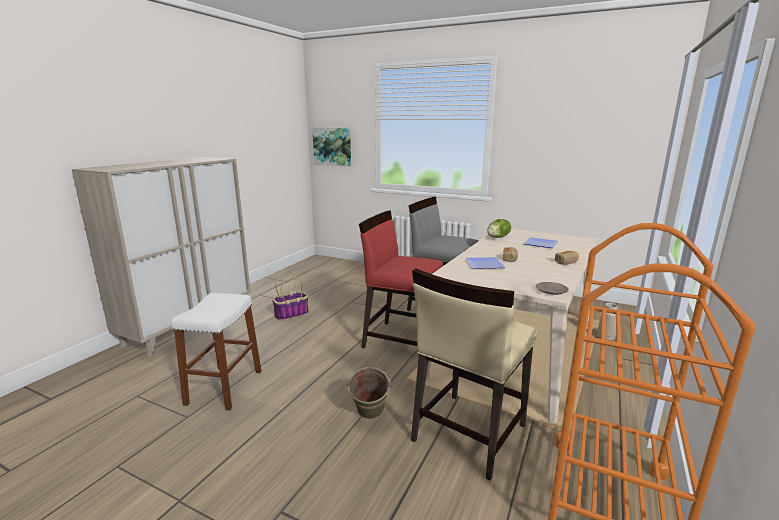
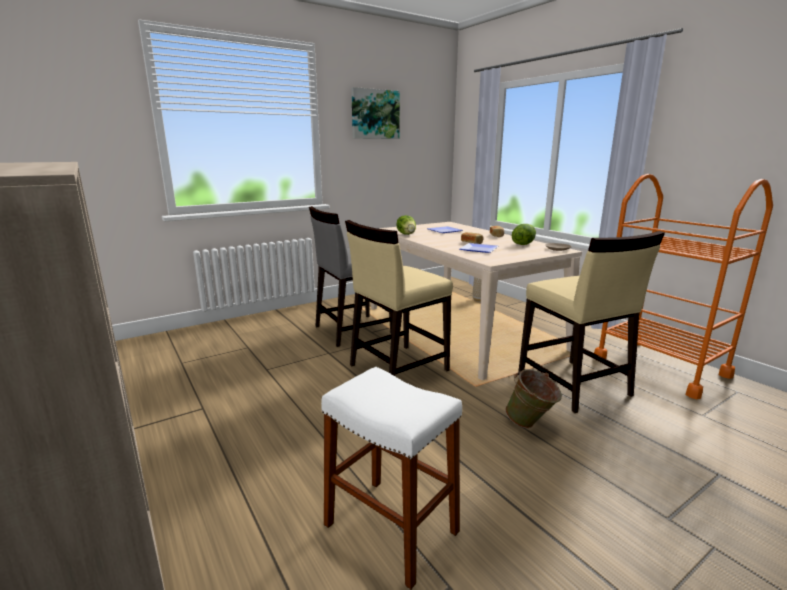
camera: 60 degrees left, 0 degrees up
basket [272,271,309,321] -> none
picture [312,128,351,167] -> picture moved to [351,87,400,139]
red chair [359,210,443,348] -> beige chair [345,220,453,376]
none -> lettuce [512,224,536,245]

